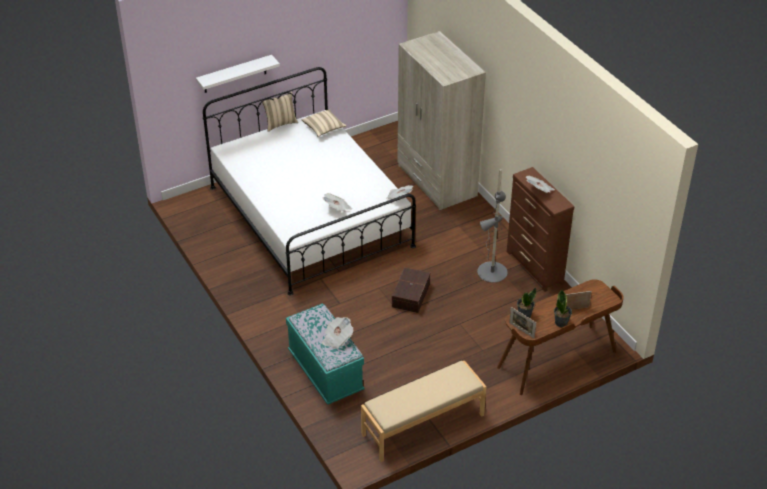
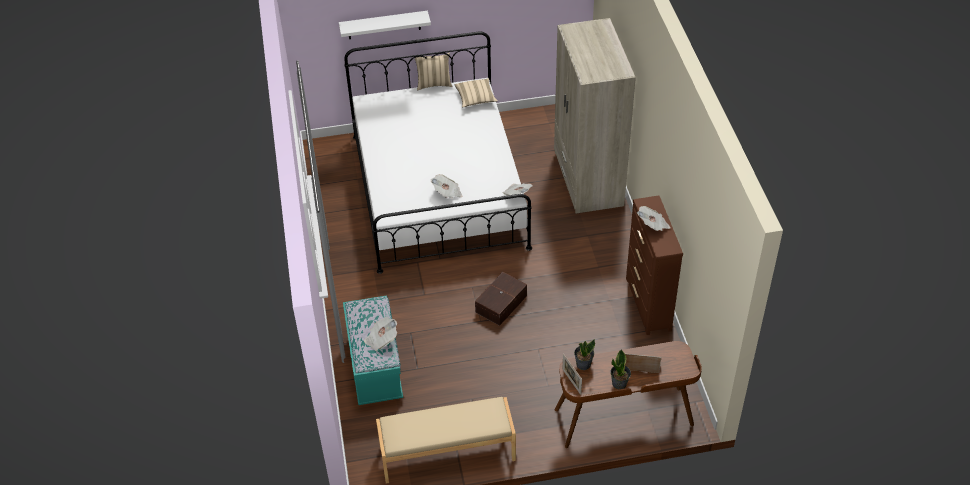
camera: 20 degrees right, 5 degrees up
grey floor lamp [477,169,508,283] -> none

